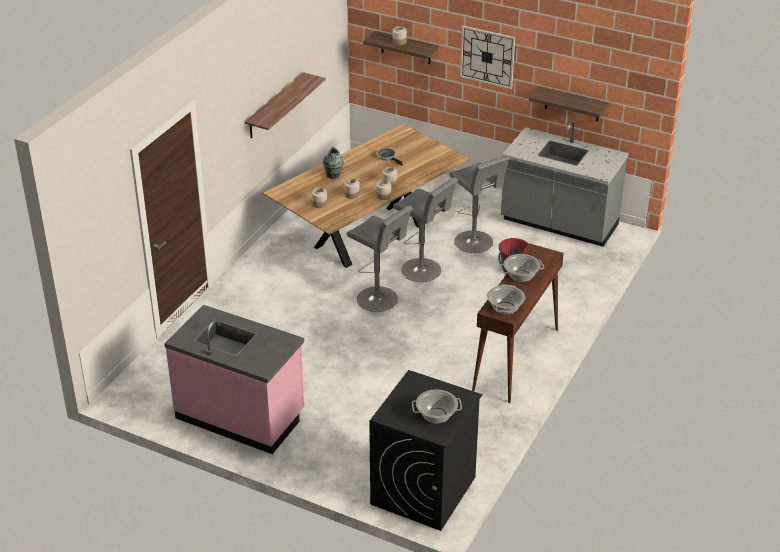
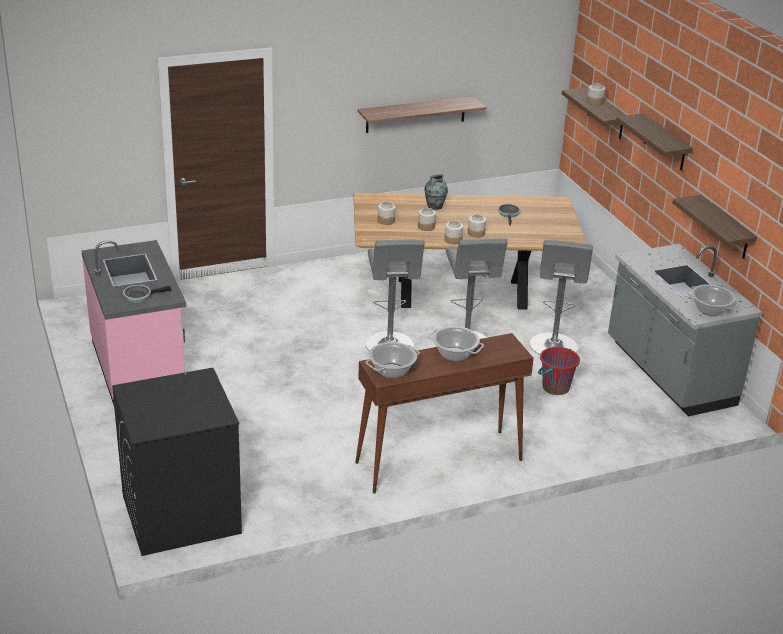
camera: 40 degrees right, 5 degrees down
cooking pot [412,389,462,423] -> cooking pot moved to [687,284,740,316]
wall clock [460,26,515,89] -> shelf [616,113,693,171]
none -> frying pan [123,285,171,302]

